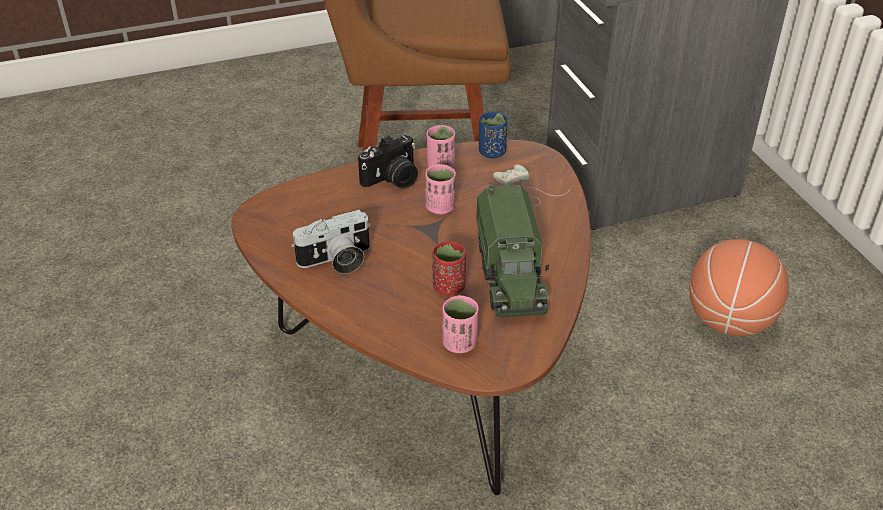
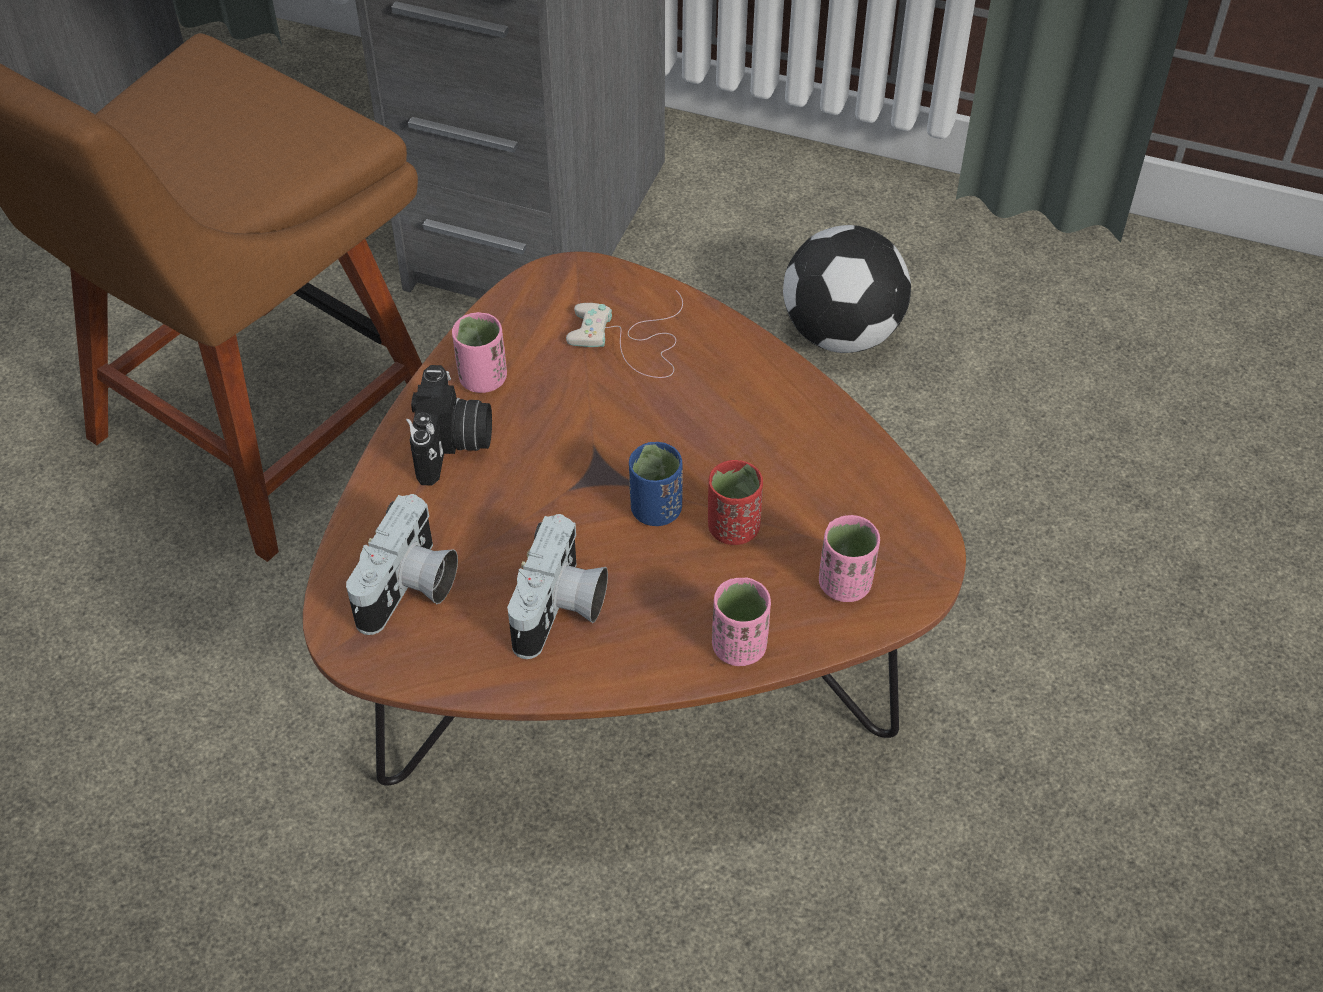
camera: 50 degrees left, 10 degrees up
pink cup [425,164,456,214] -> pink cup moved to [712,577,771,666]
toy truck [476,182,549,318] -> none
blue cup [479,112,508,158] -> blue cup moved to [629,442,683,526]
basketball [689,239,789,336] -> football [783,225,911,353]
none -> camera [346,494,458,635]

